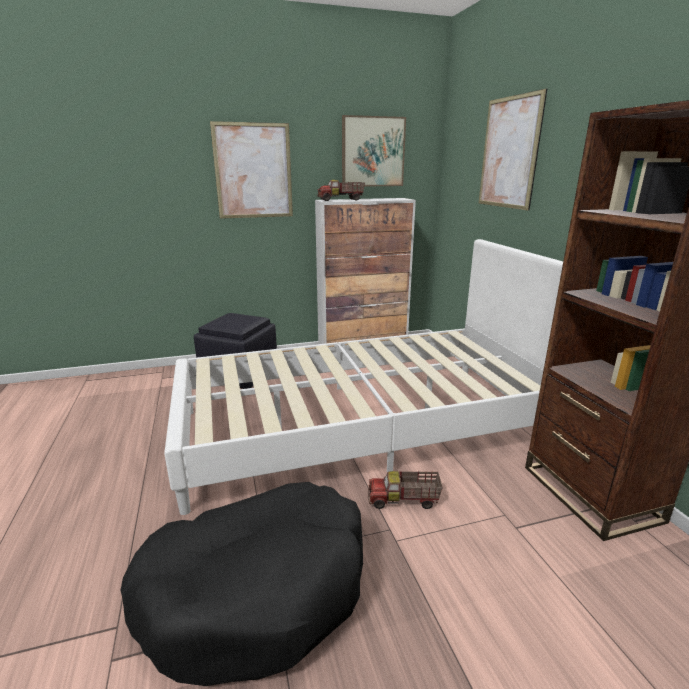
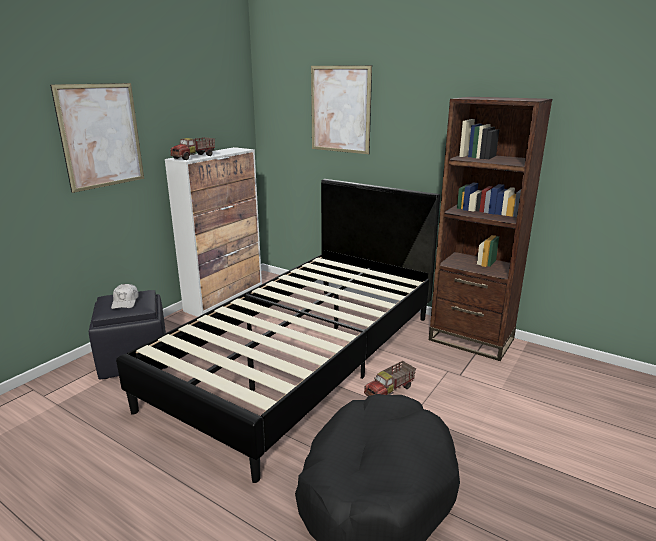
camera: 40 degrees left, 0 degrees up
white bed [164,239,563,515] -> black bed [116,179,440,483]
picture [342,115,406,187] -> none
none -> white cap [111,284,139,309]

